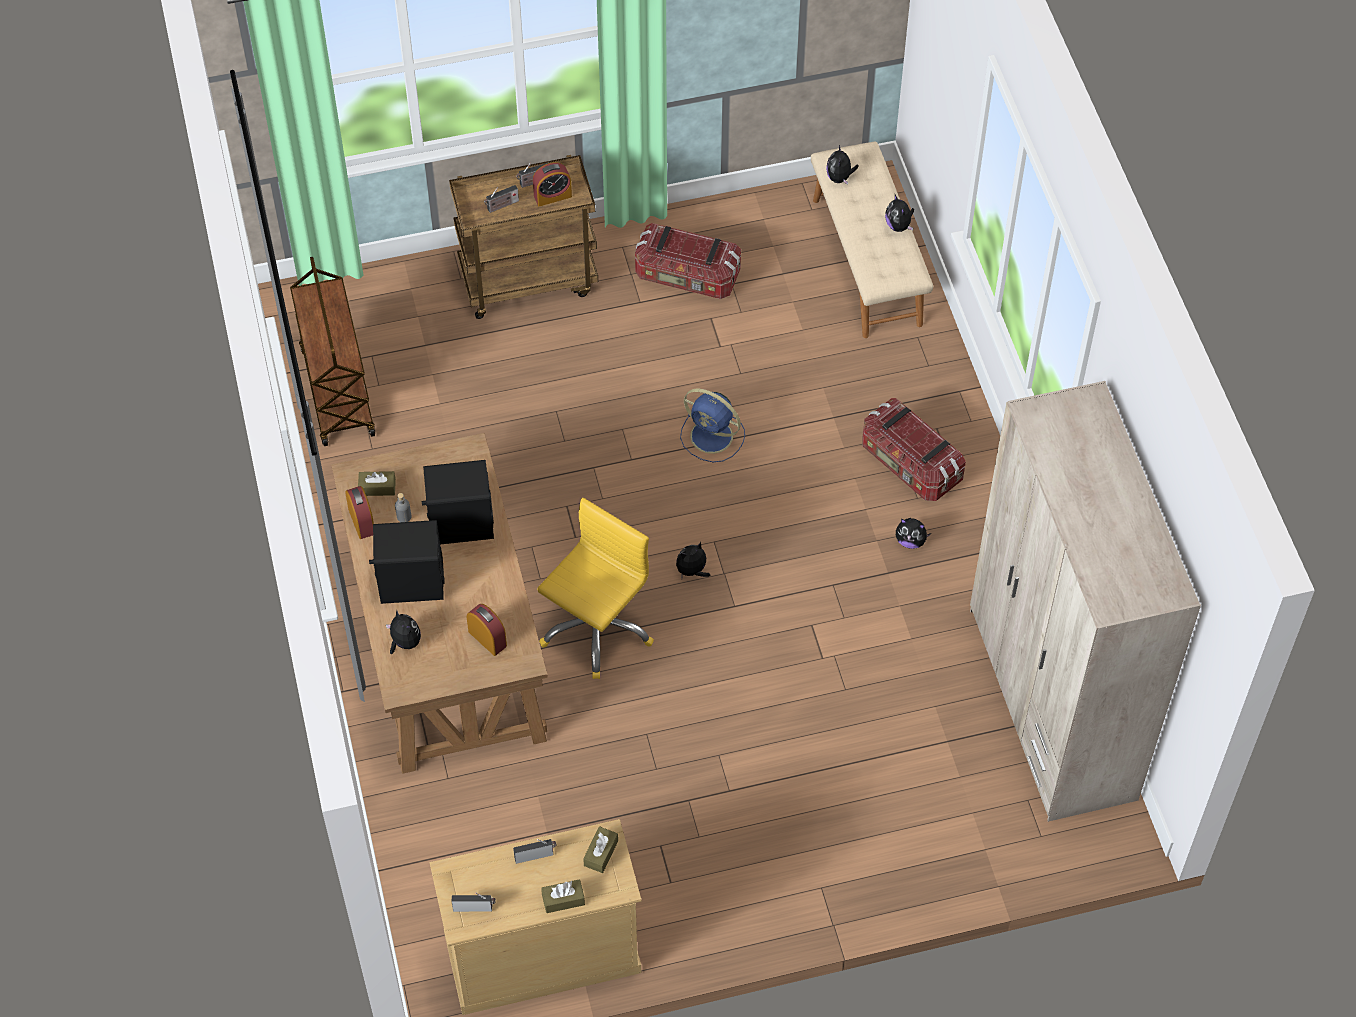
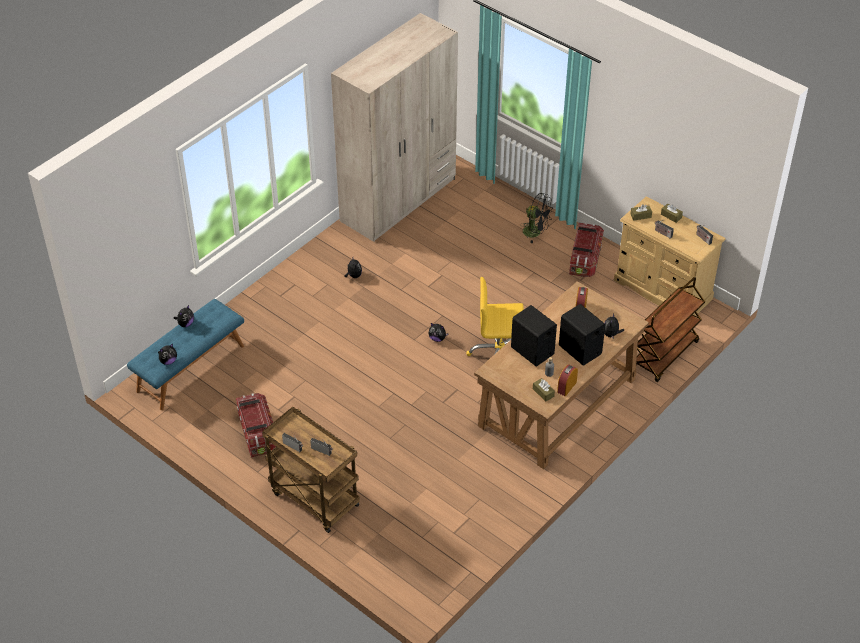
camera: 125 degrees left, 10 degrees down
brown cart [290,257,375,446] -> brown cart moved to [636,277,705,382]
alarm clock [533,162,572,206] -> none
blue fan [680,389,745,462] -> none
beige bench [811,141,933,338] -> blue bench [127,299,244,410]
storage box [862,398,966,501] -> storage box moved to [569,223,604,277]
none -> black fan [520,193,552,243]

